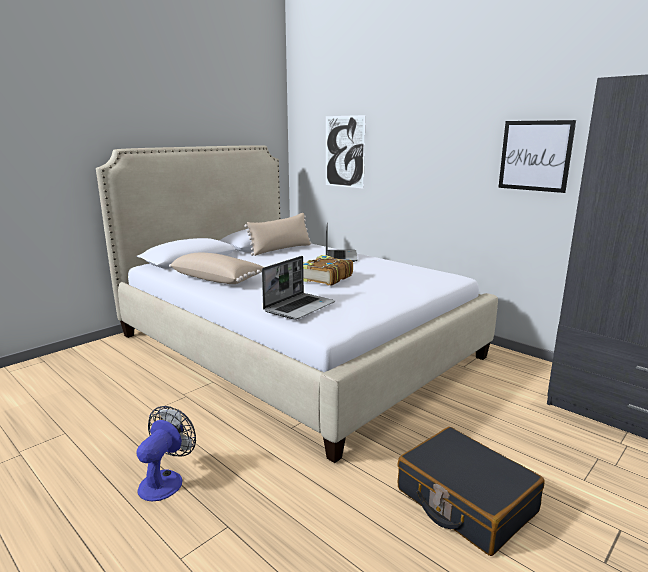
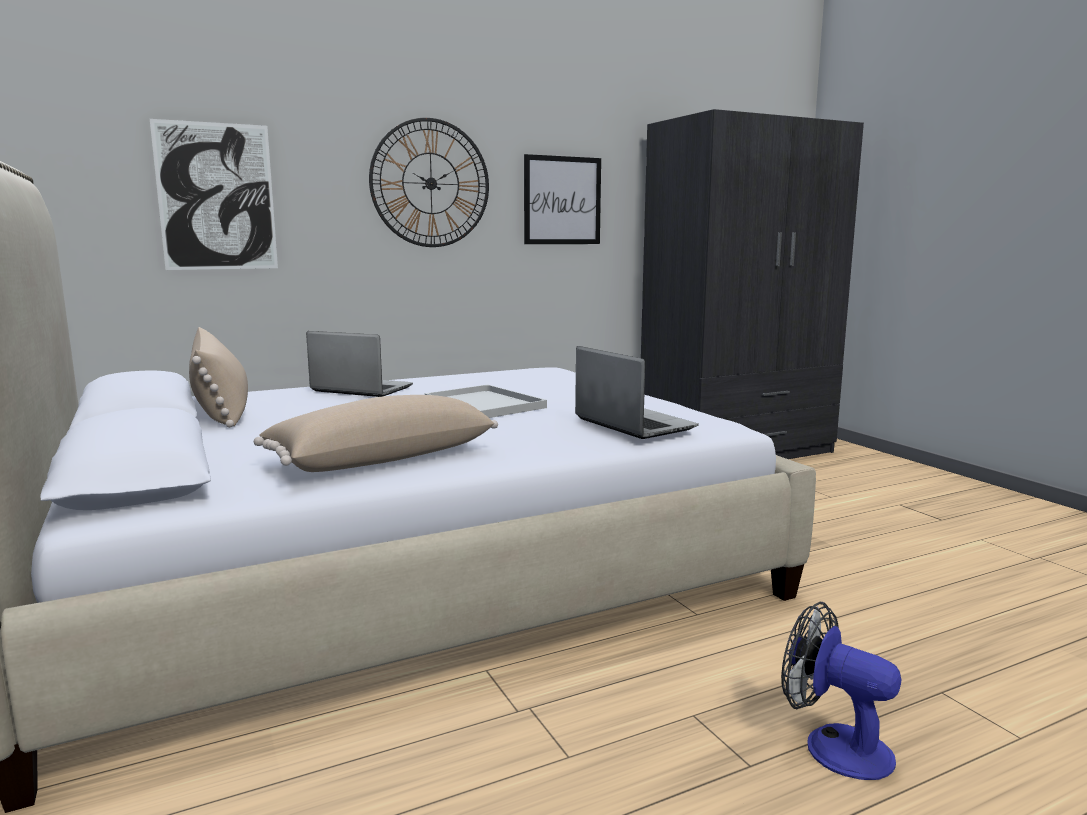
camera: 70 degrees left, 5 degrees down
book [303,255,353,286] -> white tray [424,385,547,418]
black suitcase [397,427,545,556] -> none
none -> wall clock [369,118,489,247]

